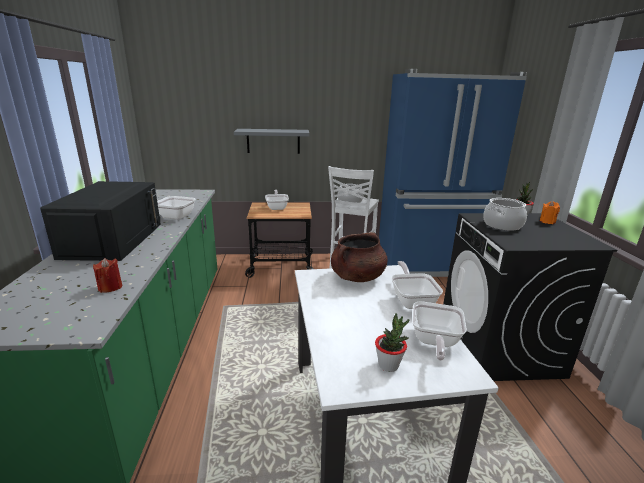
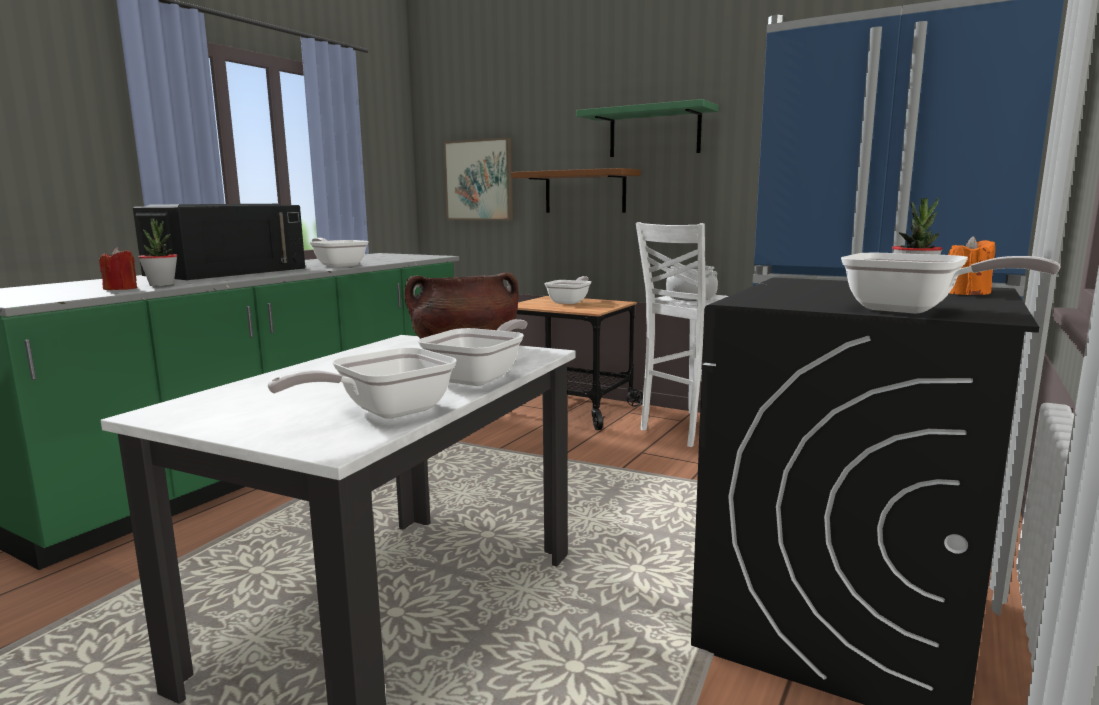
camera: 35 degrees right, 10 degrees down
grey shelf [234,129,310,154] -> brown shelf [511,168,641,213]
potted plant [375,313,409,372] -> potted plant moved to [139,218,177,286]
cooking pot [483,198,527,231] -> none
none -> picture [444,138,513,220]
none -> green shelf [576,99,719,157]
none -> frying pan [841,253,1060,314]

